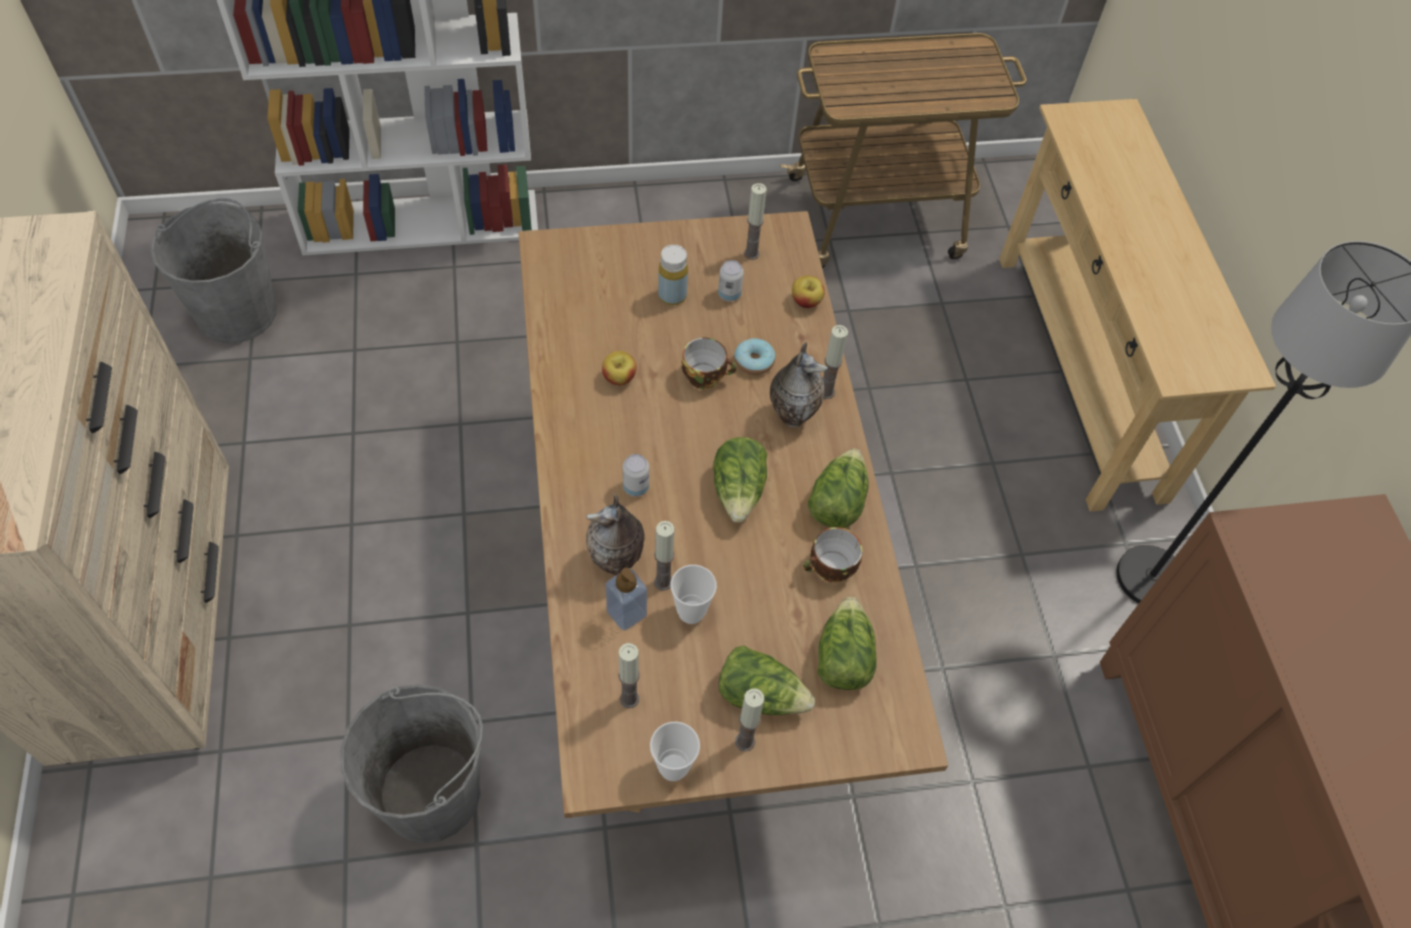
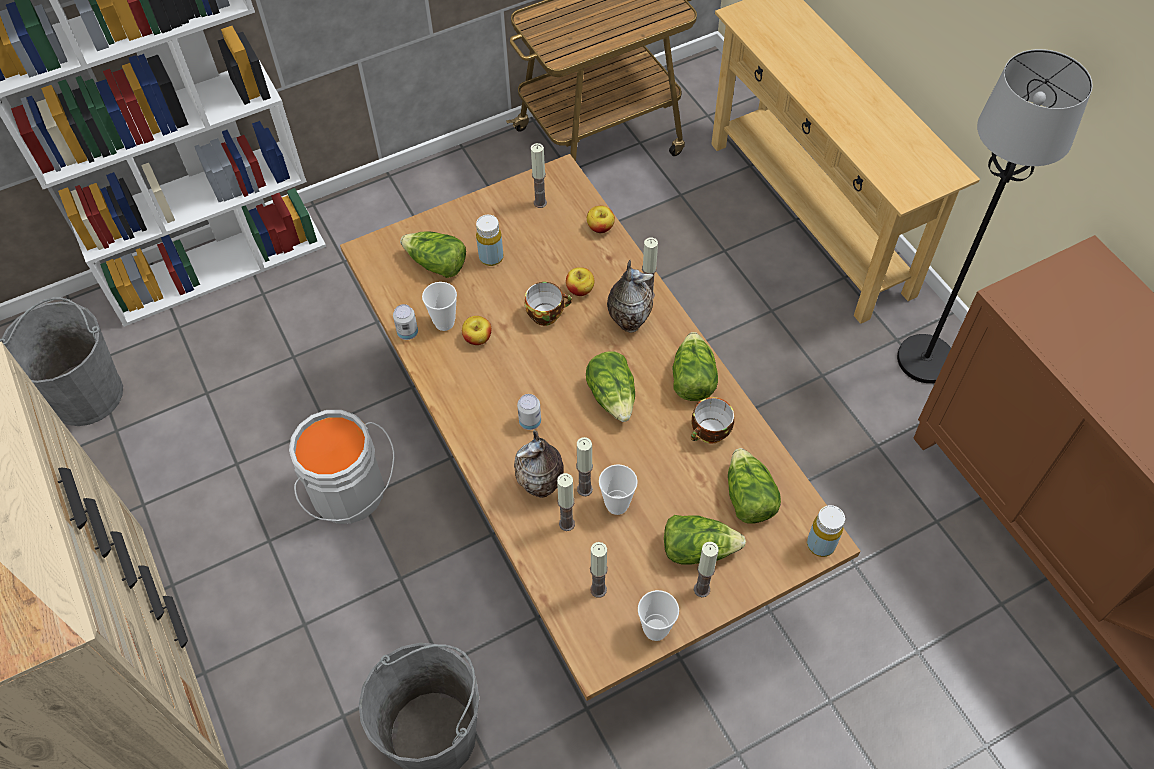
camera: 15 degrees left, 0 degrees up
soap dispenser [605,568,647,631] -> candle [557,473,575,531]
can [718,260,744,301] -> can moved to [393,304,418,340]
donut [734,338,775,375] -> apple [566,267,594,296]
none -> grey bucket [289,410,395,524]
none -> lettuce [400,231,466,278]
none -> cup [422,282,457,331]
none -> yellow bottle [807,505,845,557]

